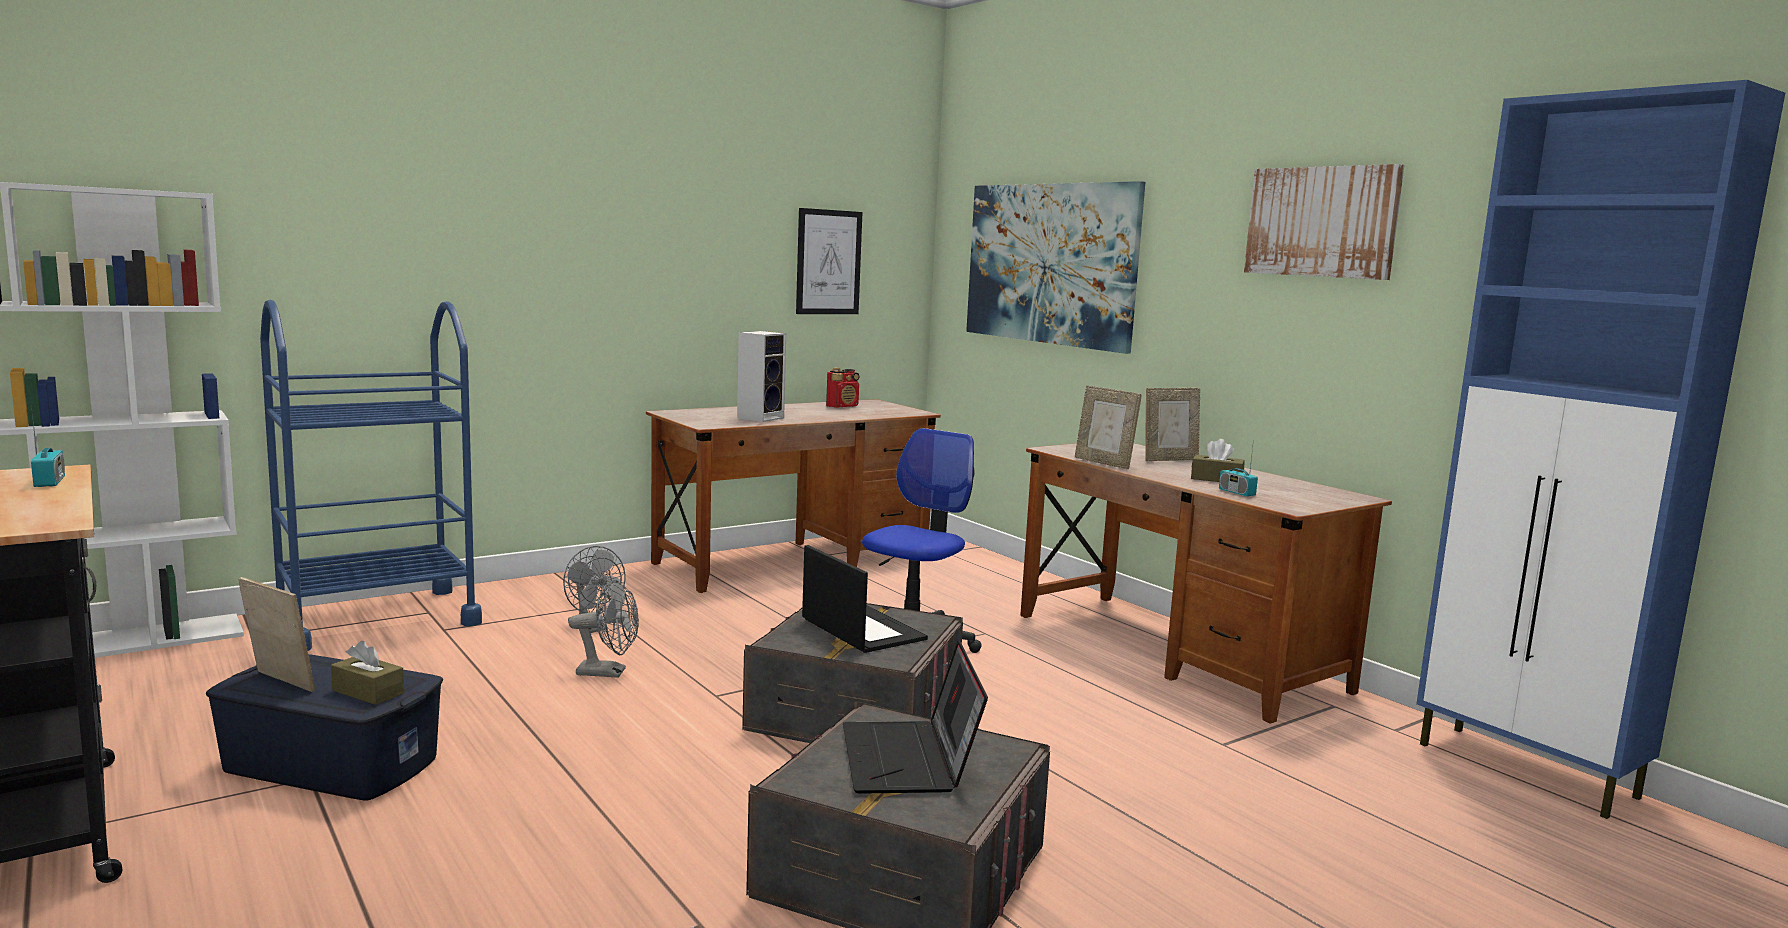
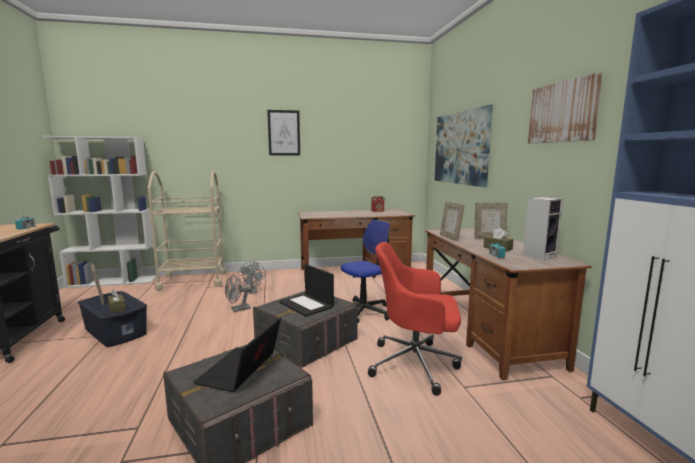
camera: 25 degrees right, 0 degrees up
blue cart [260,300,482,651] -> beige cart [148,171,226,290]
grey fan [569,580,639,678] -> grey fan turned 120 degrees clockwise [225,275,252,312]
speaker [737,331,786,422] -> speaker moved to [523,197,563,260]
picture [796,208,862,314] -> picture moved to [267,110,300,155]
laptop [802,545,928,653] -> laptop turned 150 degrees clockwise [279,264,334,317]
none -> red office chair [368,242,462,396]

